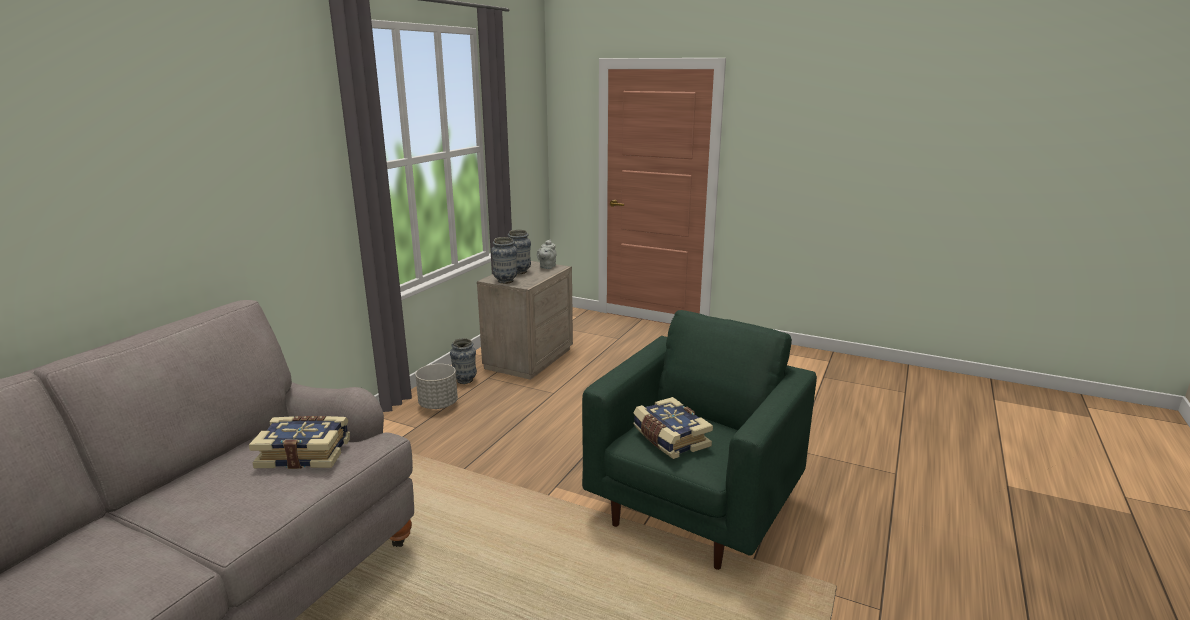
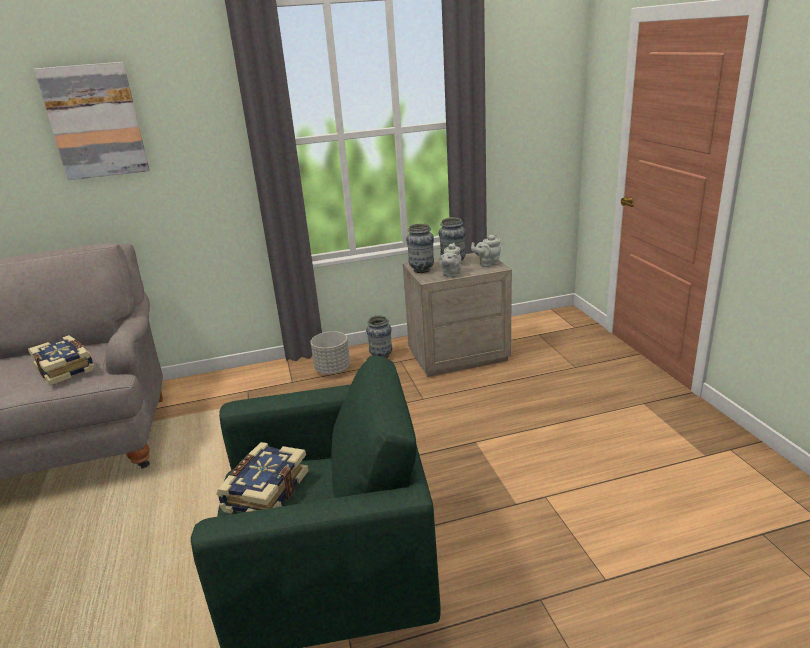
camera: 50 degrees right, 5 degrees up
none -> picture [34,62,150,180]
none -> grey teapot [439,242,462,278]

